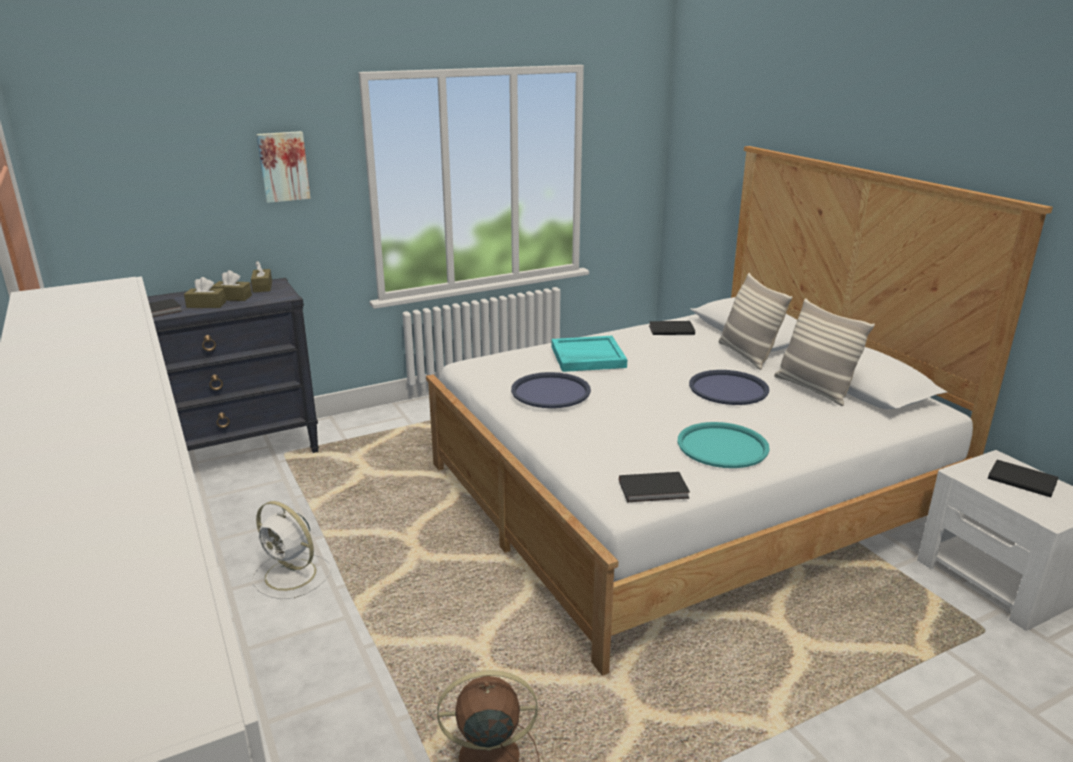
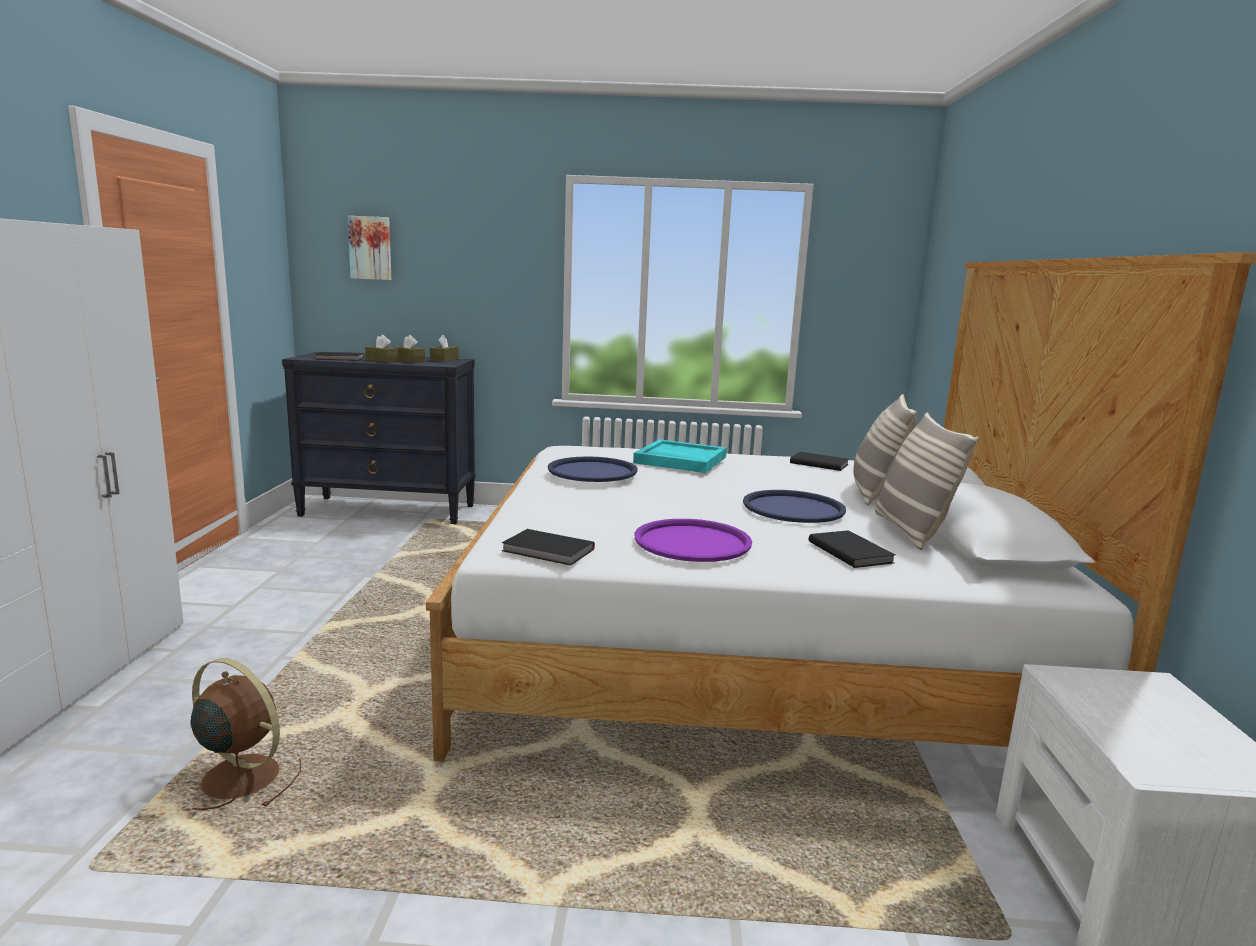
camera: 30 degrees right, 10 degrees down
white fan [253,501,331,599] -> none
picture [256,131,311,203] -> picture moved to [348,216,391,280]
turquoise tray [677,422,770,468] -> purple tray [635,519,752,562]
black book [988,460,1059,497] -> black book moved to [809,530,895,568]

